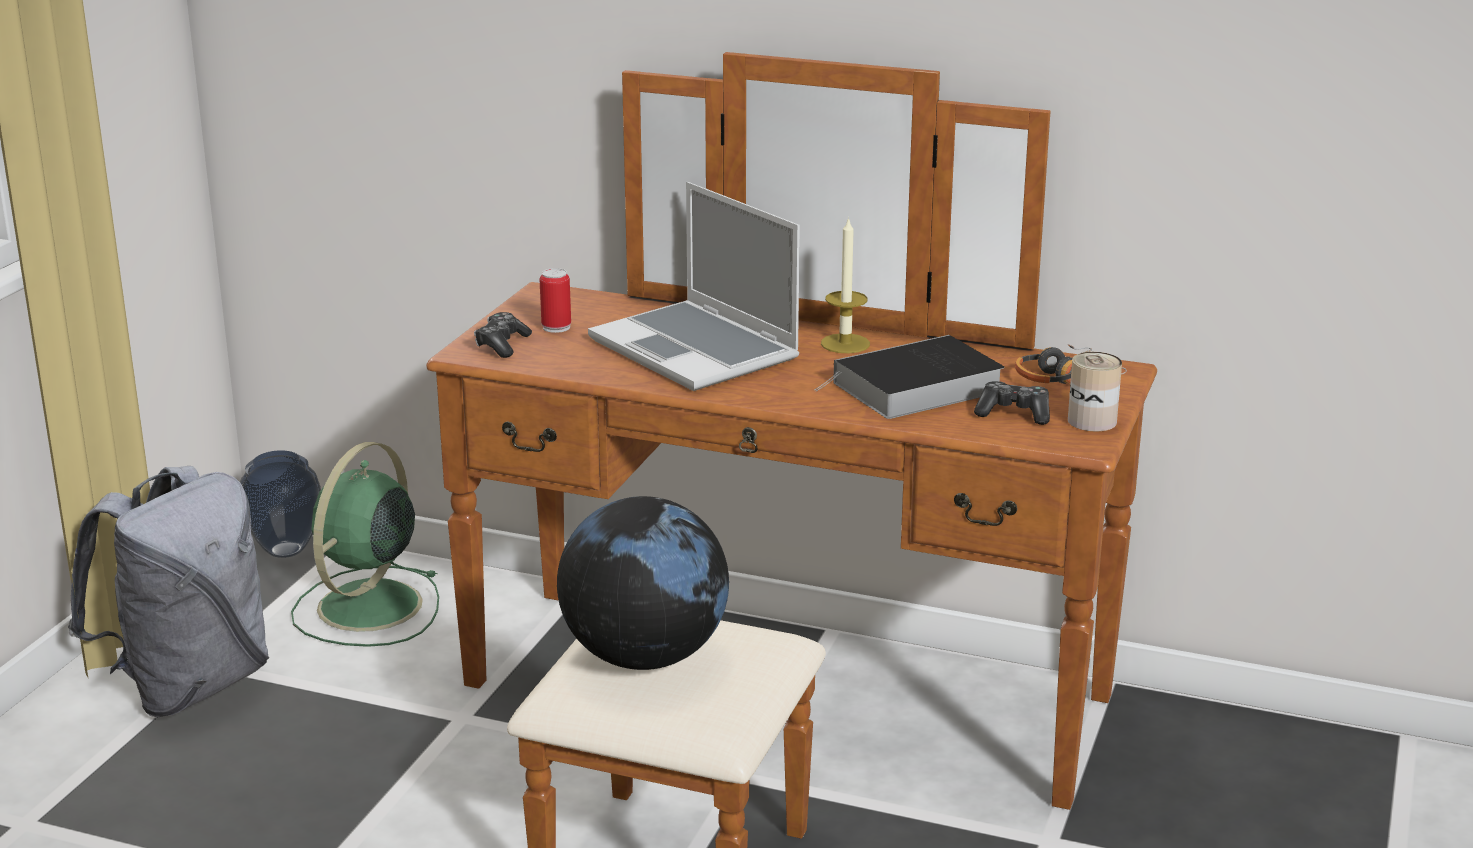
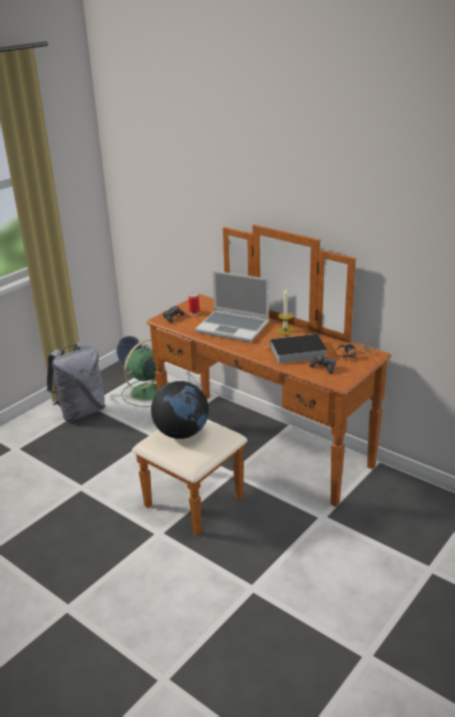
camera: 20 degrees right, 5 degrees up
laptop [588,182,800,391] -> laptop turned 45 degrees counterclockwise [195,271,269,342]
can [1068,352,1122,431] -> none

